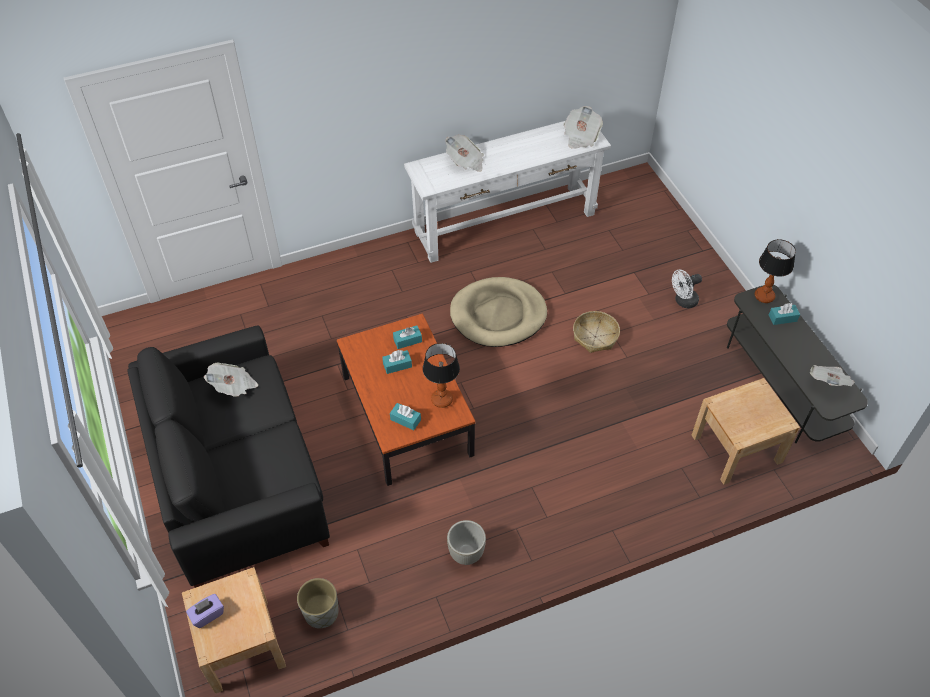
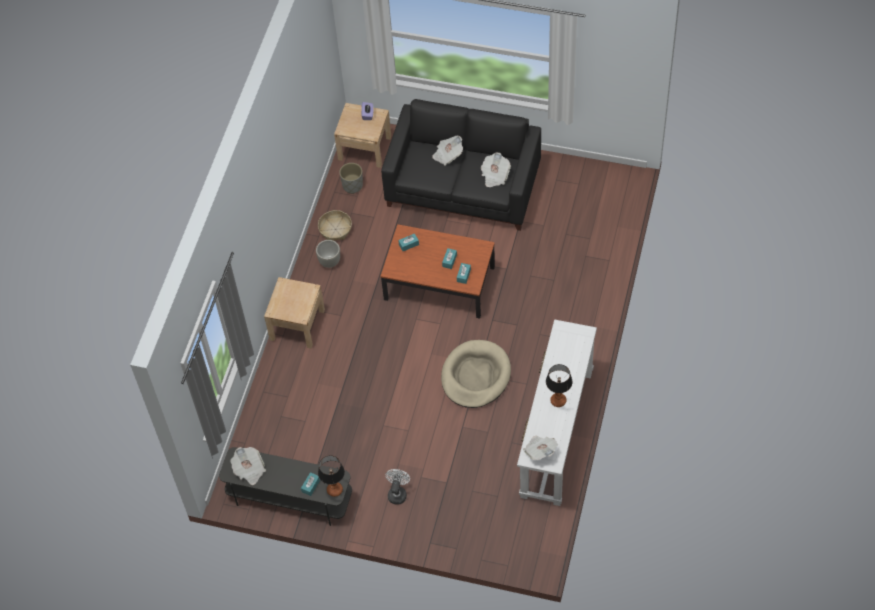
camera: 130 degrees right, 5 degrees up
table lamp [423,343,460,408] -> table lamp moved to [546,364,573,407]
newspaper [445,135,484,172] -> newspaper moved to [432,136,463,165]
basket [573,311,620,353] -> basket moved to [318,210,352,240]
beige nightstand [692,378,800,485] -> beige nightstand moved to [264,277,325,348]

